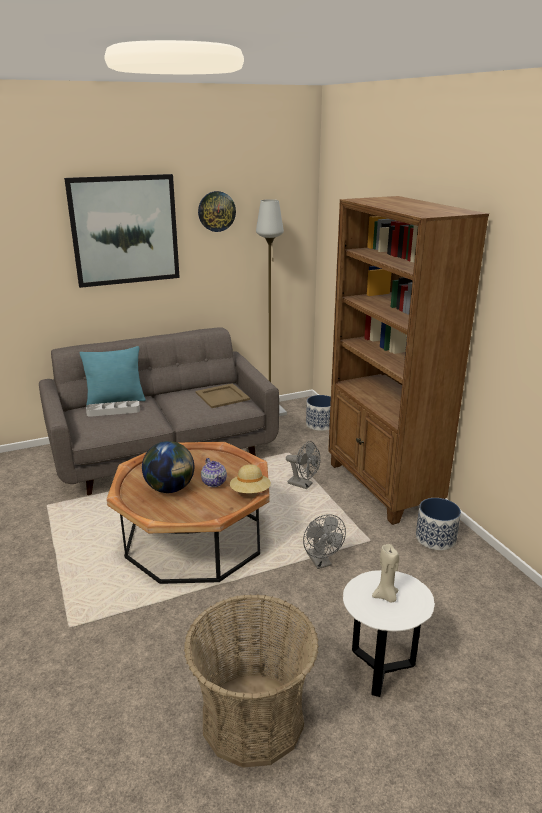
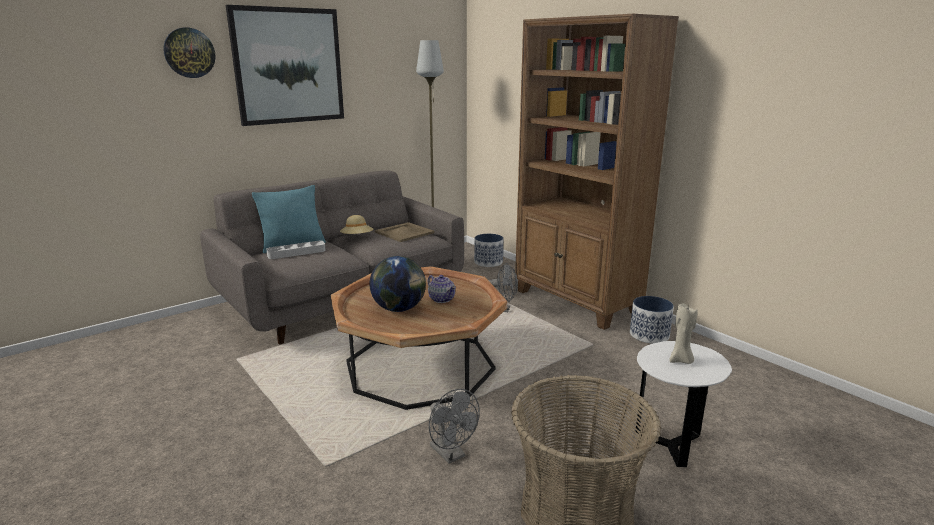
camera: 15 degrees left, 5 degrees down
wall clock [198,191,236,232] -> wall clock moved to [163,27,215,78]
beige hat [230,464,271,493] -> beige hat moved to [340,215,373,234]
grey fan [303,514,346,569] -> grey fan moved to [429,389,480,464]

